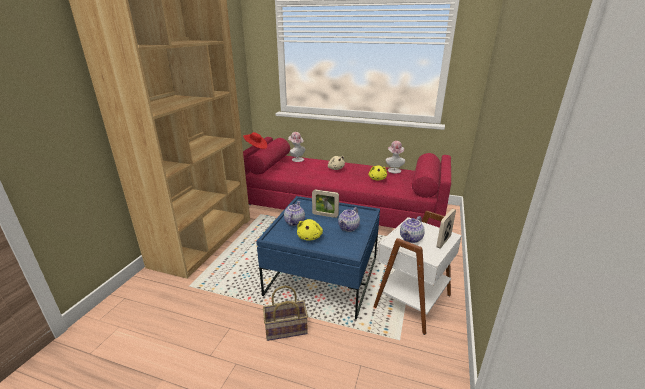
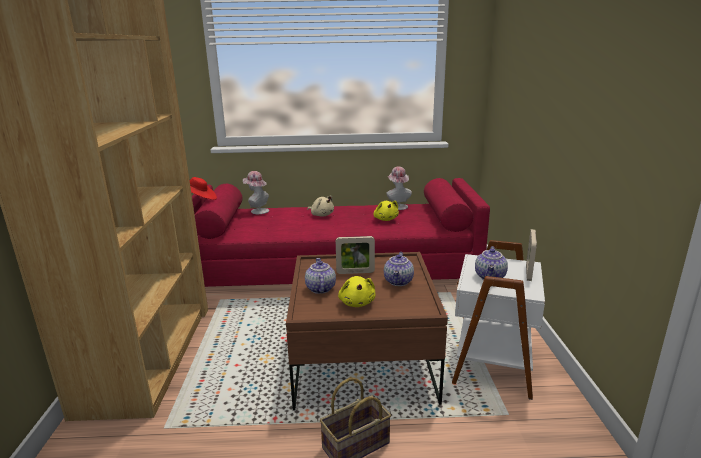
camera: 20 degrees left, 5 degrees down
blue coffee table [256,196,380,319] -> brown coffee table [286,252,448,410]

